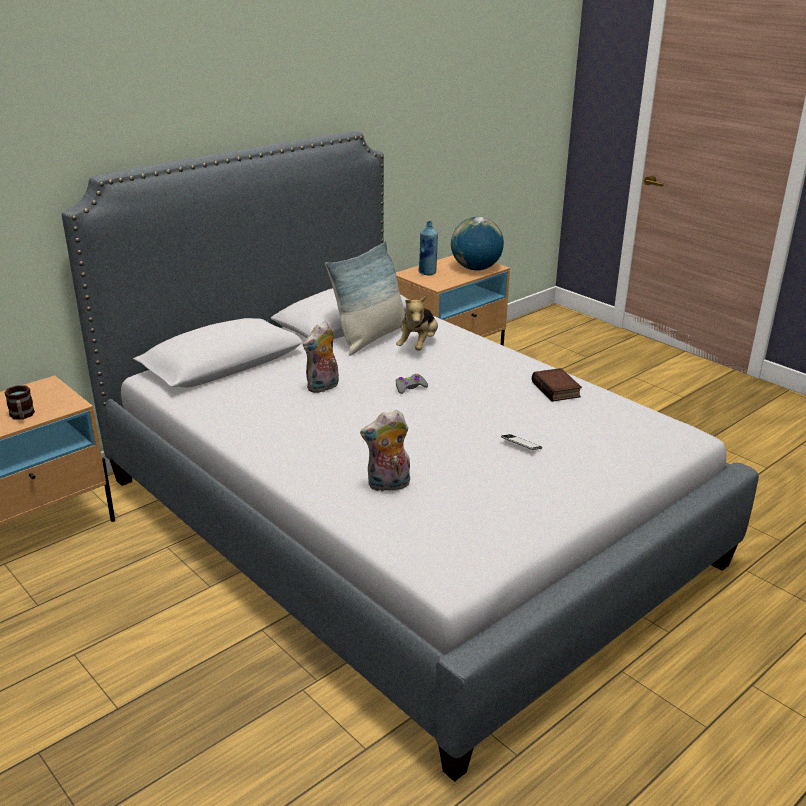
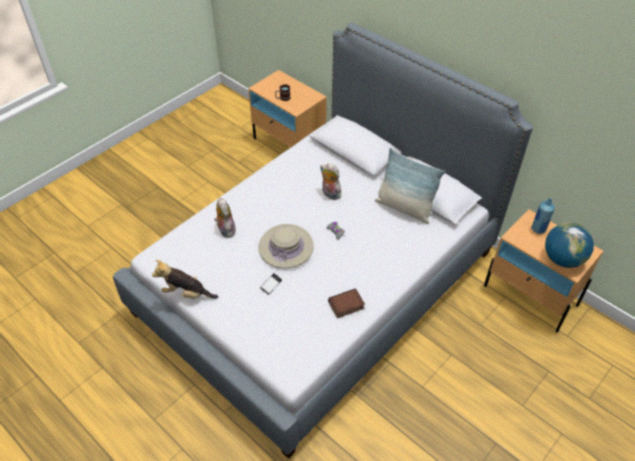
camera: 85 degrees right, 20 degrees up
plush toy [396,296,438,351] -> plush toy moved to [152,260,218,299]
none -> beige hat [258,224,314,268]

